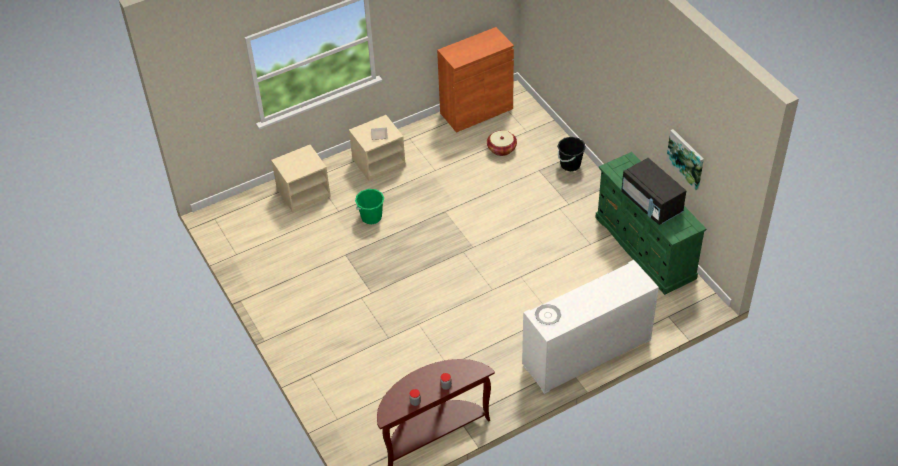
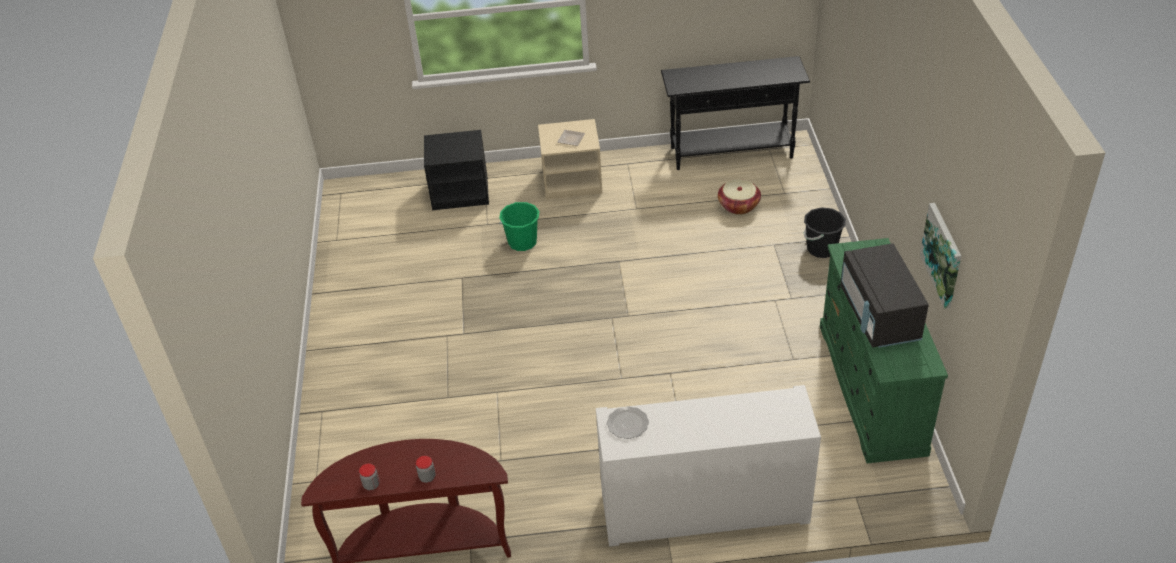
camera: 25 degrees right, 5 degrees down
beige nightstand [271,145,331,212] -> black nightstand [424,130,489,210]
orange cabinet [437,27,514,133] -> black console table [661,56,810,170]

